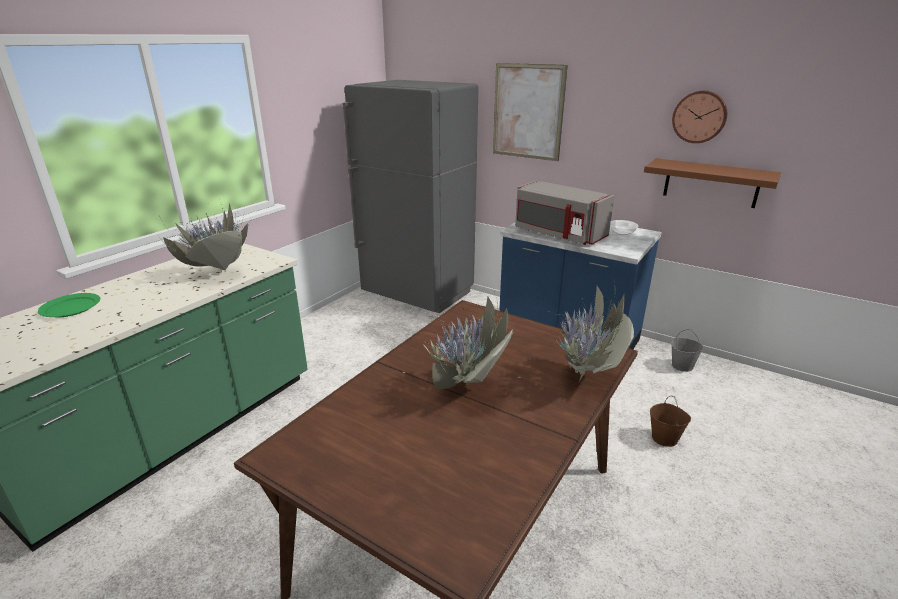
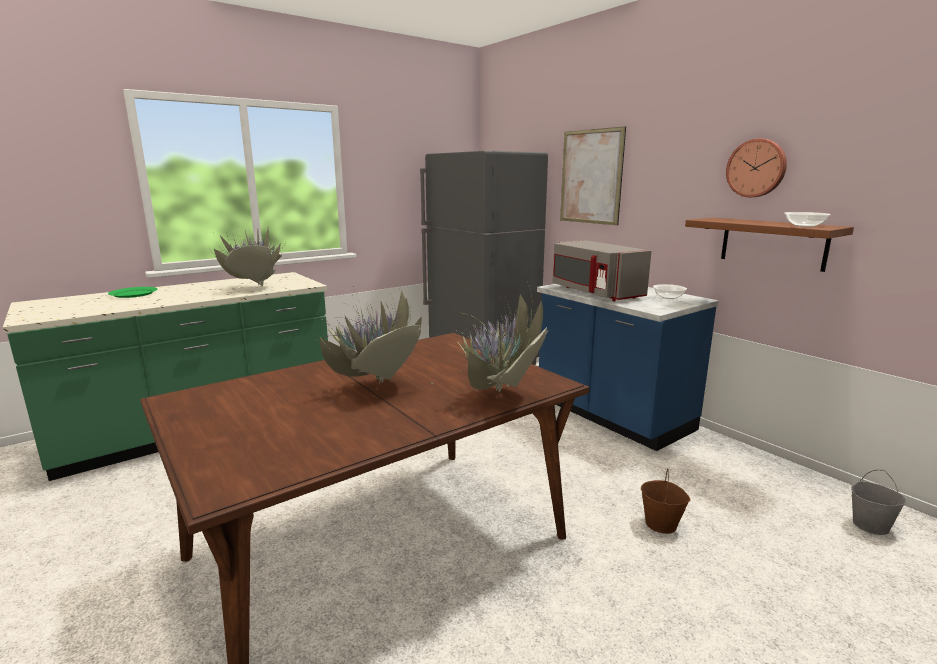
camera: 20 degrees right, 10 degrees down
grey bucket [671,329,703,372] -> grey bucket moved to [851,470,907,535]
none -> bowl [784,212,831,227]

